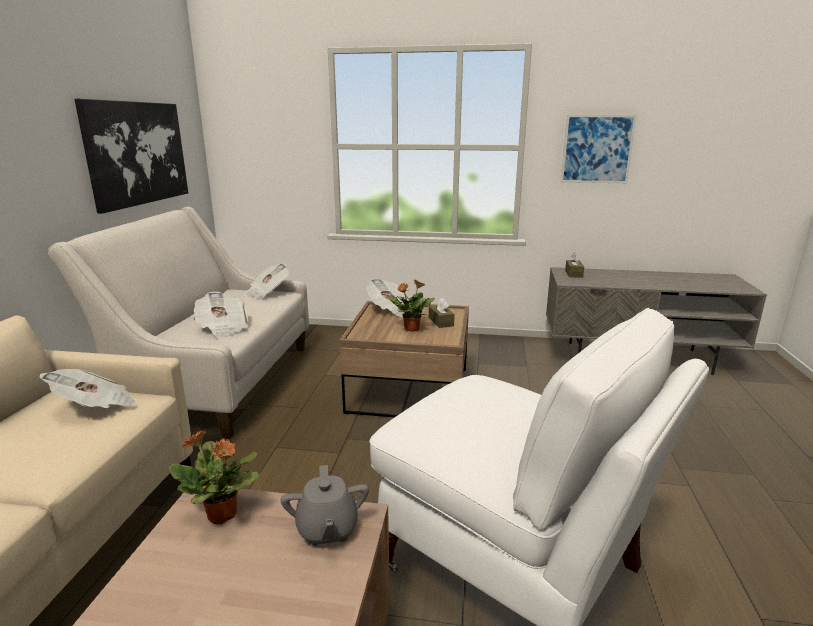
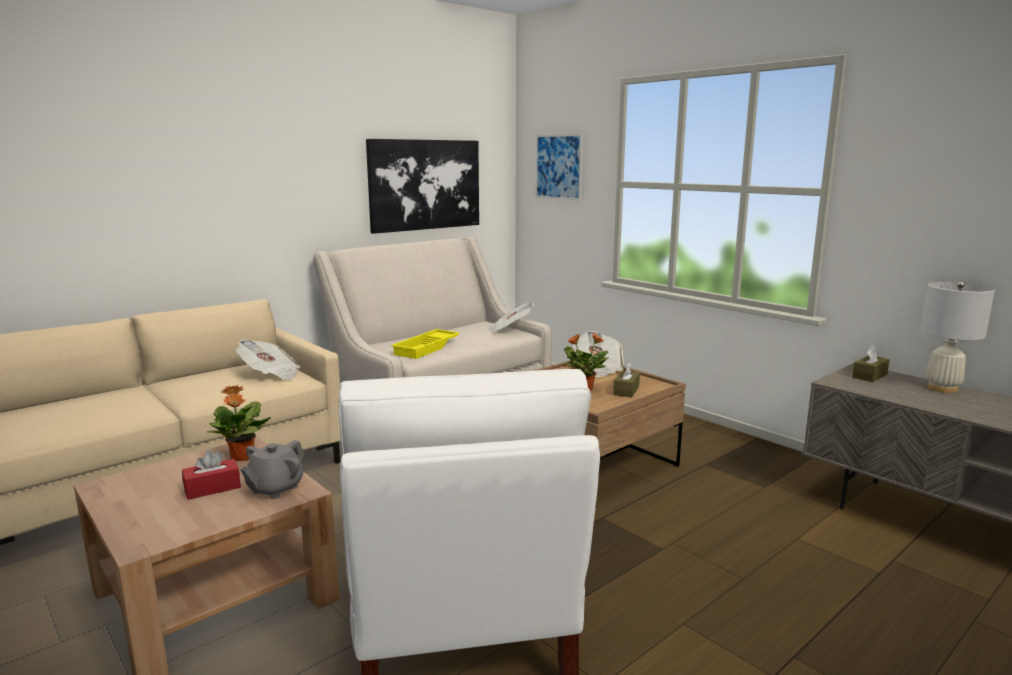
camera: 40 degrees right, 5 degrees down
newspaper [193,291,248,339] -> yellow tray [391,329,460,359]
picture [561,115,637,183] -> picture moved to [535,134,583,200]
none -> red tissue box [182,450,241,500]
none -> white table lamp [920,281,995,393]

